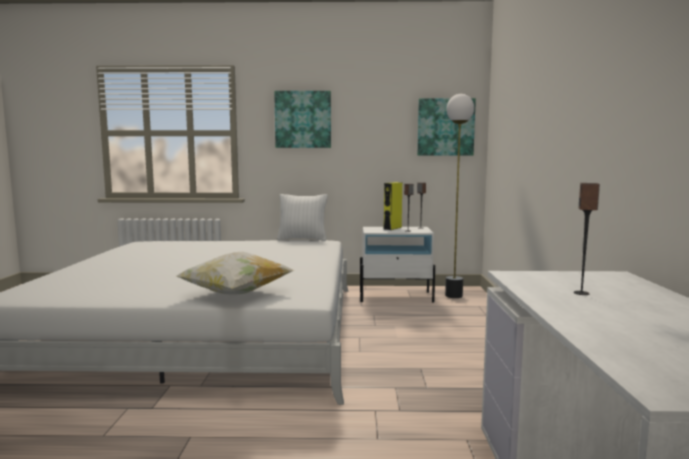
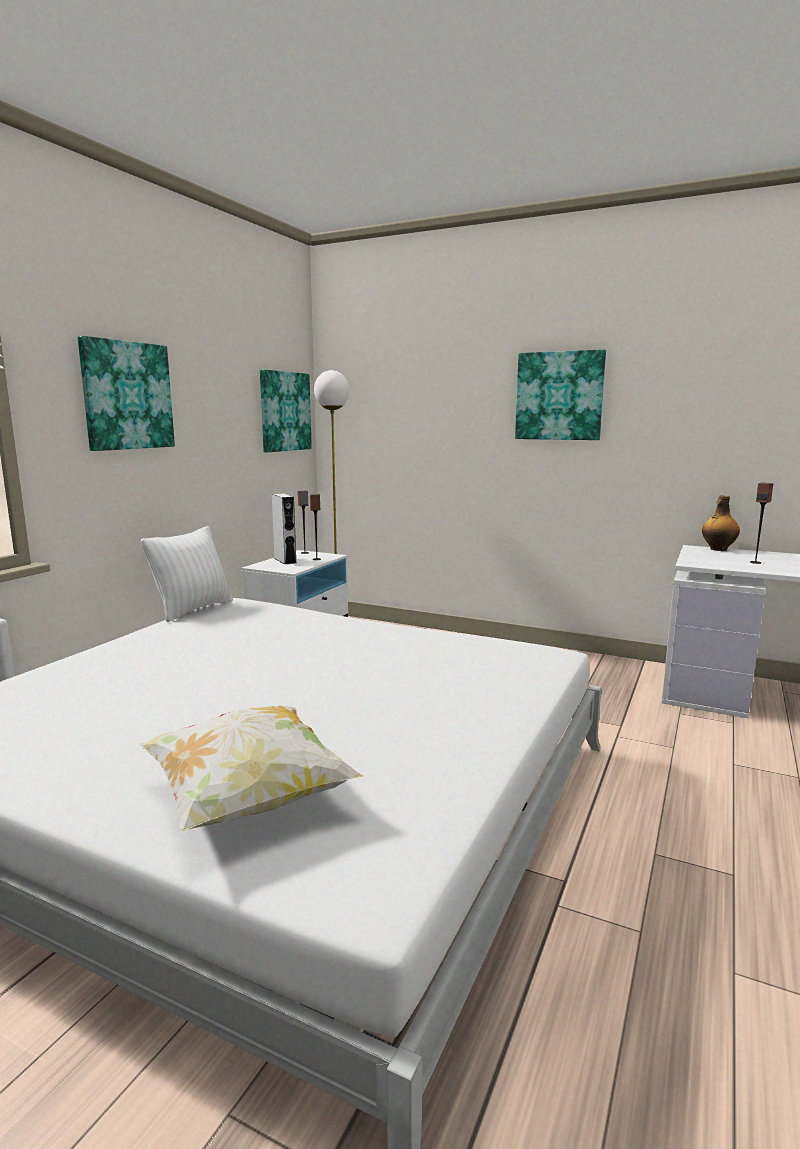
camera: 65 degrees left, 5 degrees up
pillow [177,252,294,295] -> pillow moved to [139,706,364,832]
yellow speaker [383,182,402,230] -> grey speaker [272,494,296,565]
none -> picture [515,349,606,440]
none -> bottle [702,495,740,551]

